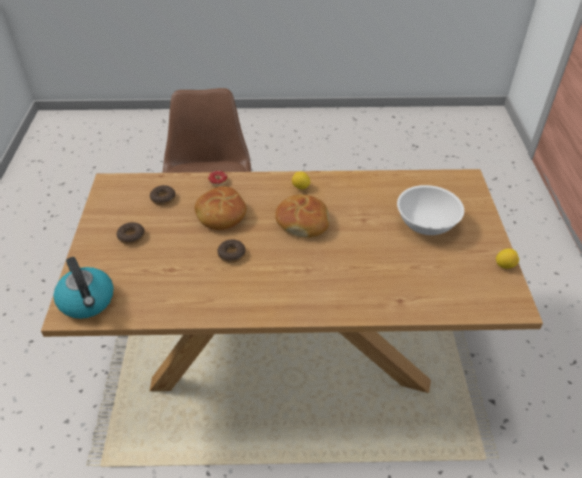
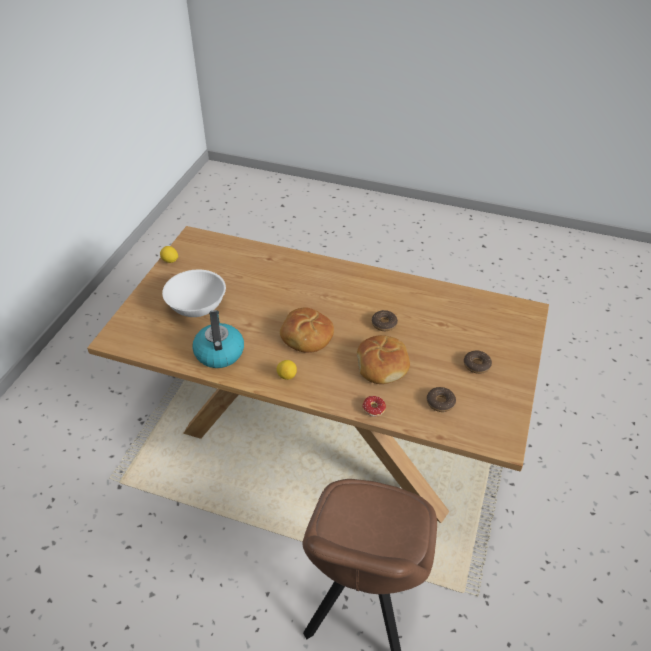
camera: 160 degrees left, 0 degrees up
kettle [54,257,114,319] -> kettle moved to [192,310,244,368]

